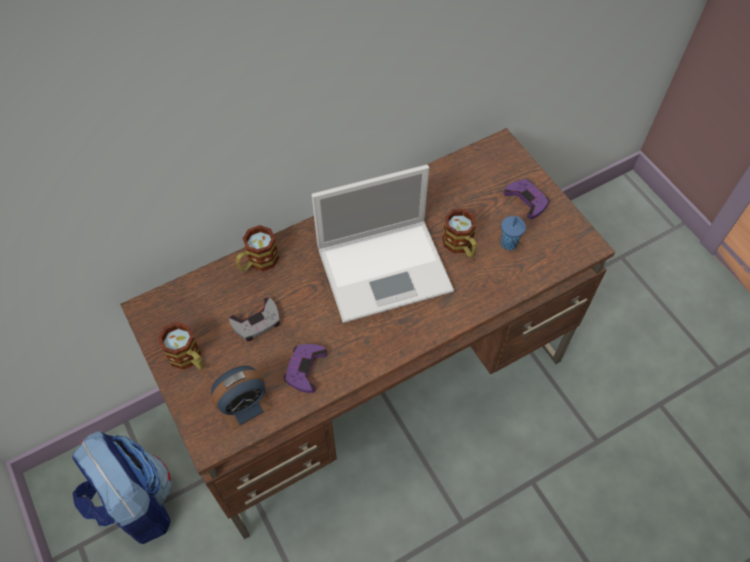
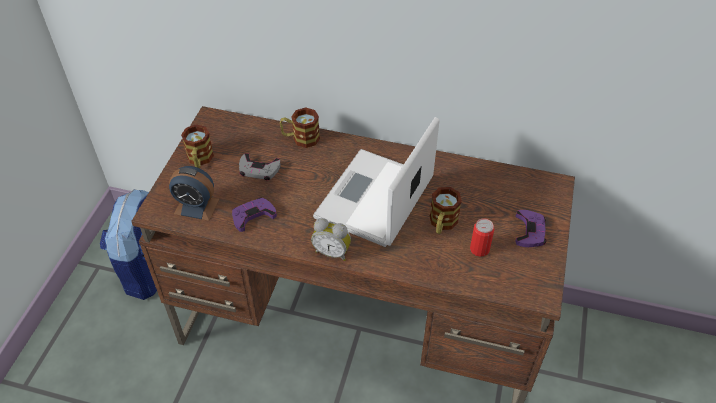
camera: 45 degrees right, 10 degrees down
laptop [311,165,454,323] -> laptop turned 90 degrees clockwise [313,117,440,247]
blue cup [501,216,526,250] -> can [470,218,494,257]
none -> alarm clock [311,218,351,261]

